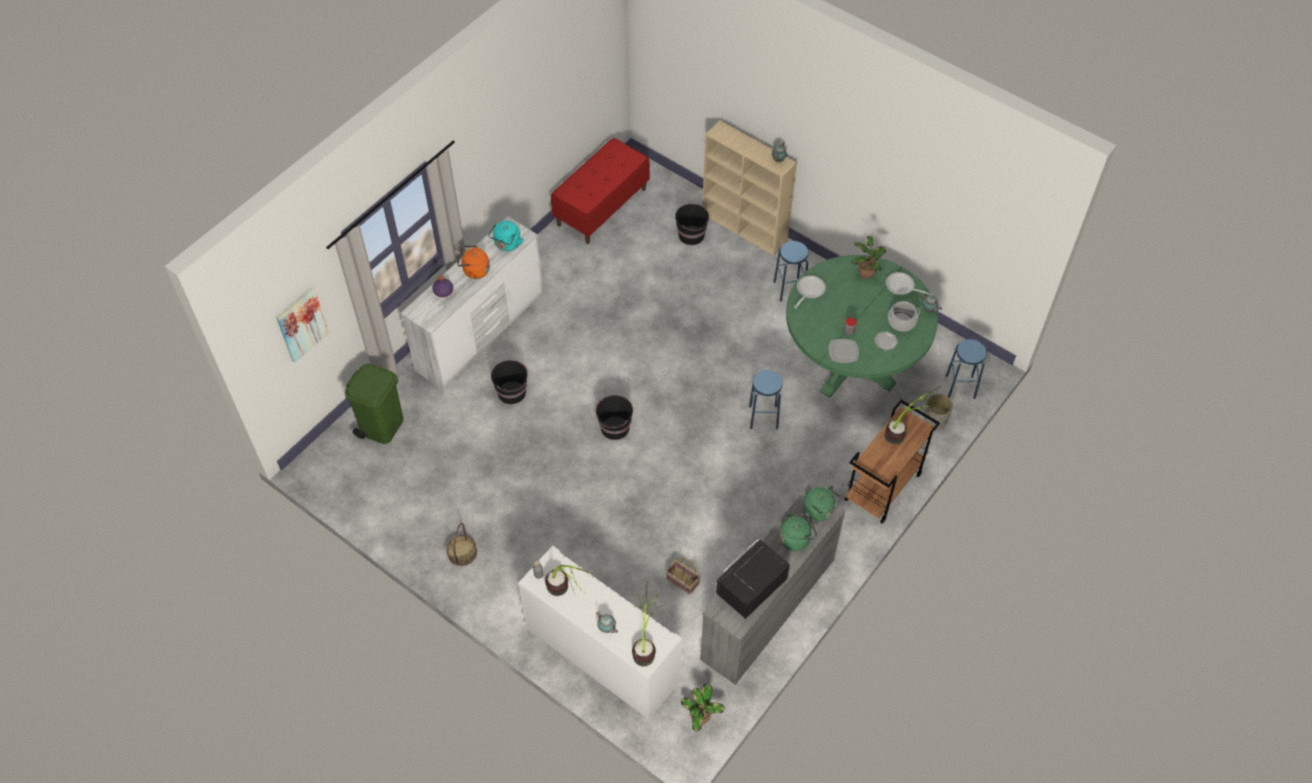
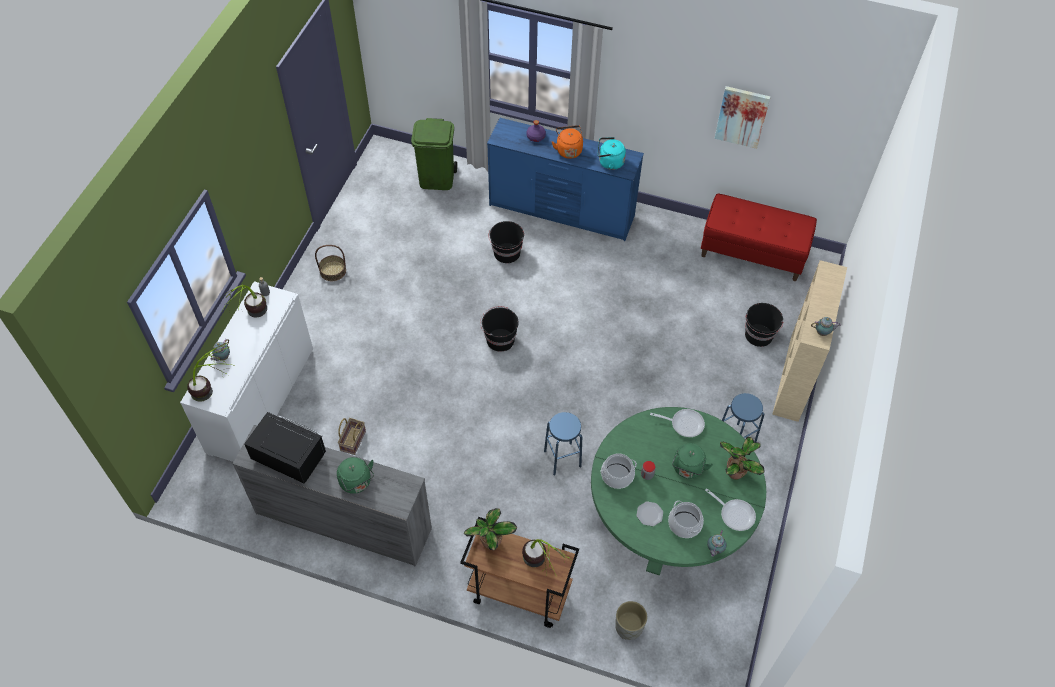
camera: 70 degrees right, 0 degrees up
picture [276,287,329,363] -> picture moved to [715,86,770,149]
white dresser [400,217,543,390] -> blue dresser [487,118,644,241]
potted plant [681,683,725,732] -> potted plant moved to [464,508,517,550]
green kettle [803,486,842,521] -> green kettle moved to [672,443,713,479]
plate [828,339,859,363] -> cooking pot [600,453,637,489]
frying pan [886,272,933,295] -> frying pan turned 120 degrees clockwise [705,488,756,531]
blue stool [945,339,987,399] -> none

